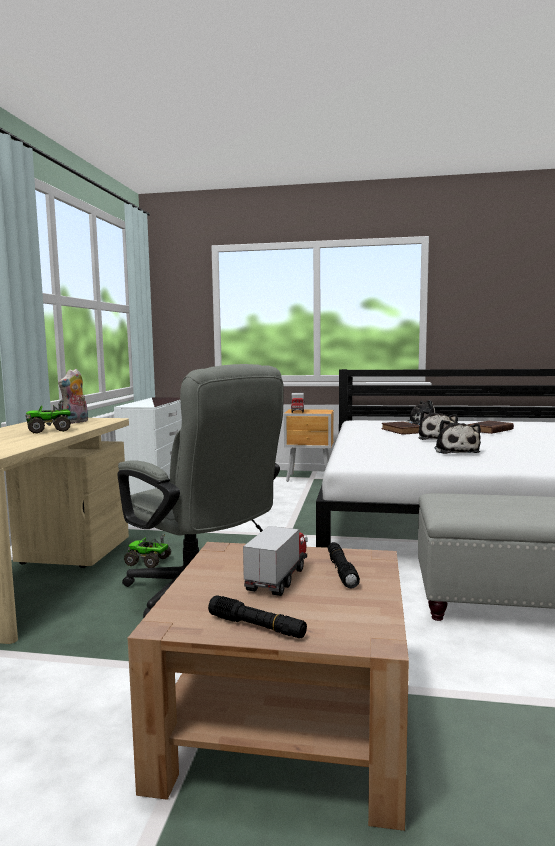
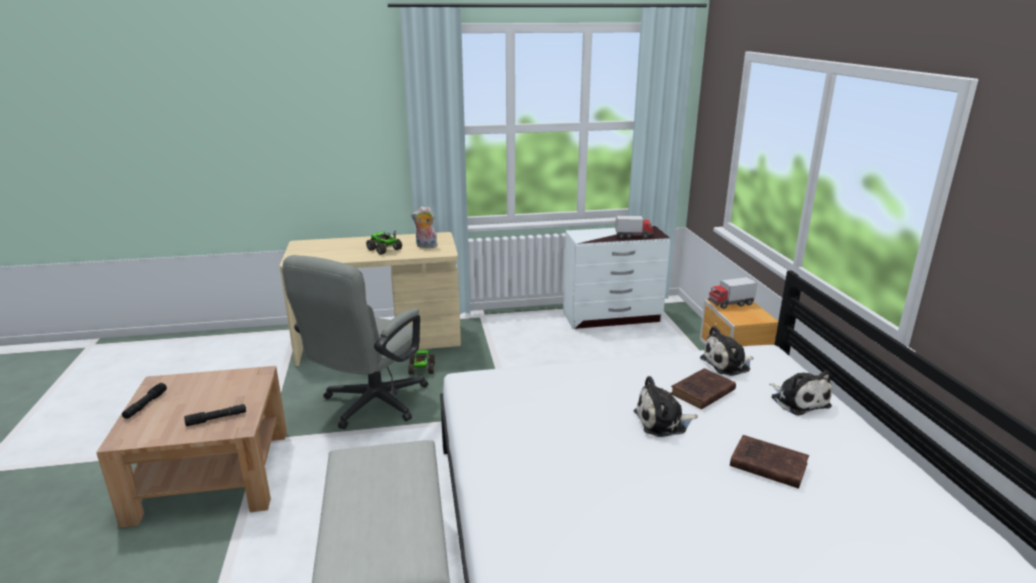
camera: 70 degrees right, 15 degrees up
toy truck [243,526,307,596] -> toy truck moved to [615,216,653,239]
plush toy [435,420,481,454] -> plush toy moved to [700,326,754,376]

